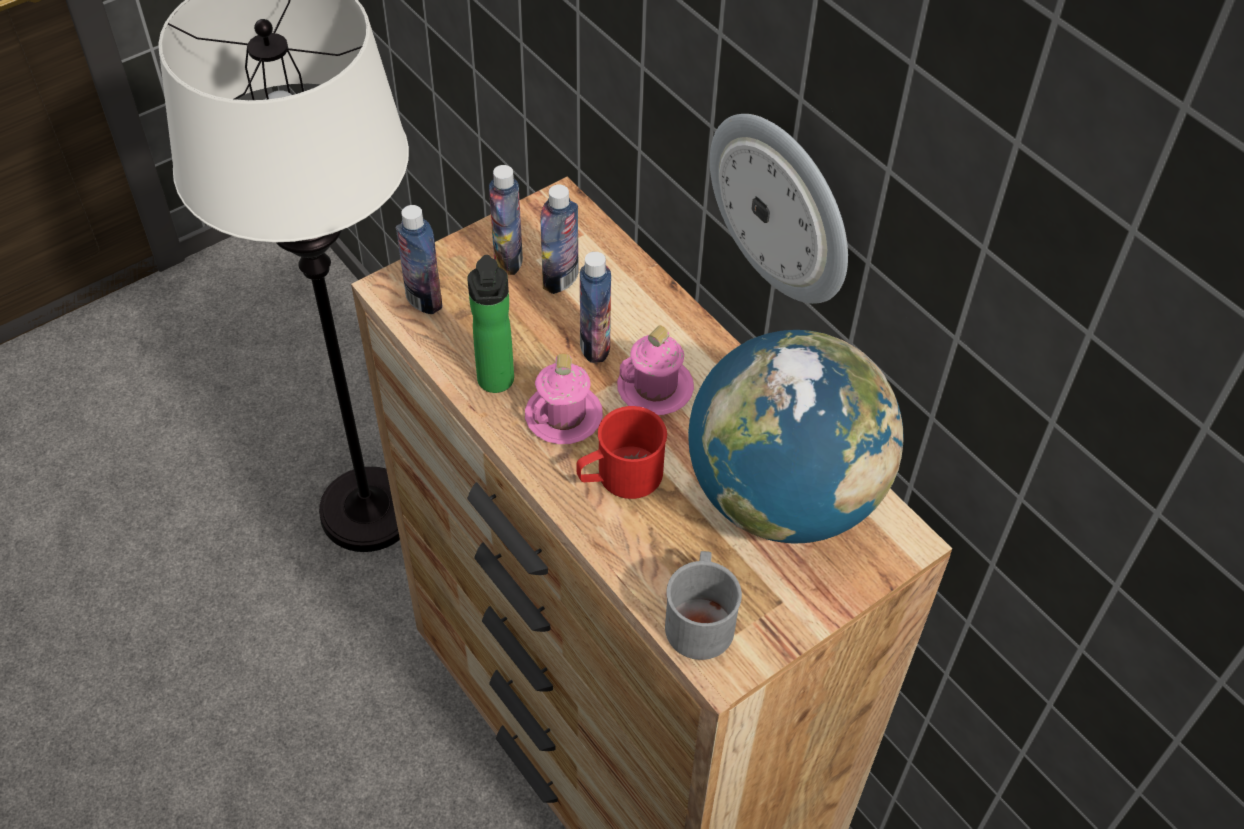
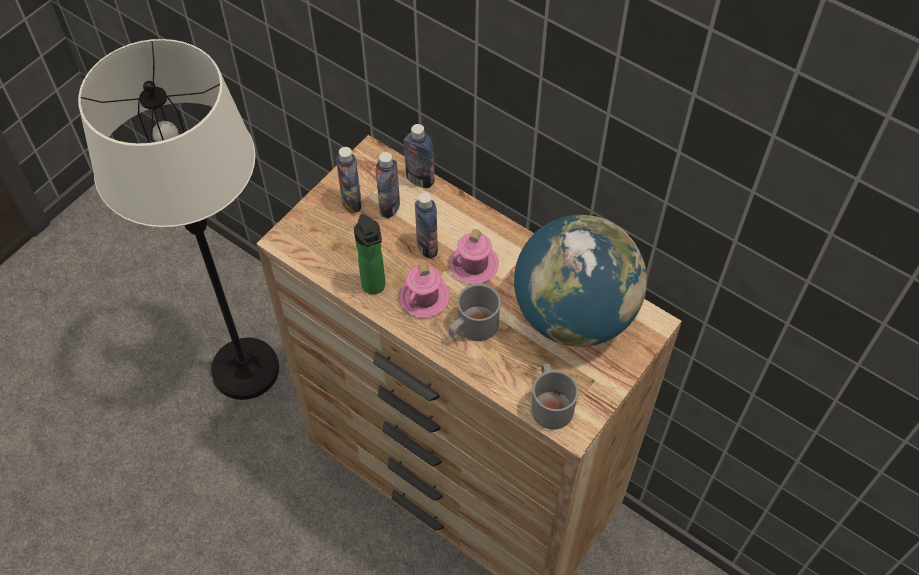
camera: 15 degrees left, 5 degrees up
bottle [396,205,442,314] -> bottle moved to [404,124,435,188]
red mug [576,406,667,499] -> grey mug [449,284,501,341]
wall clock [710,114,848,304] -> none

